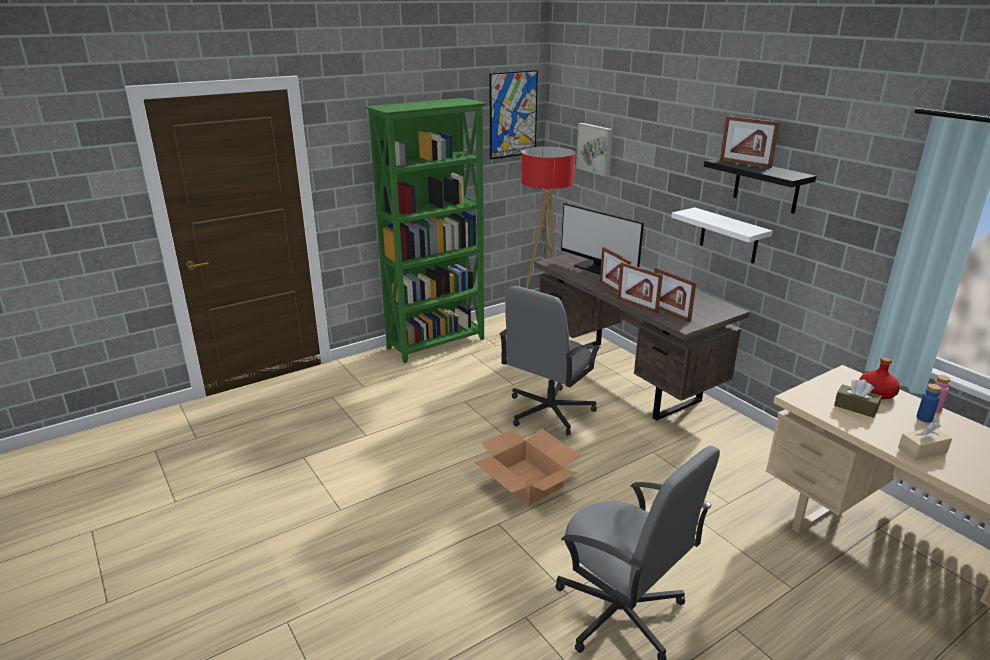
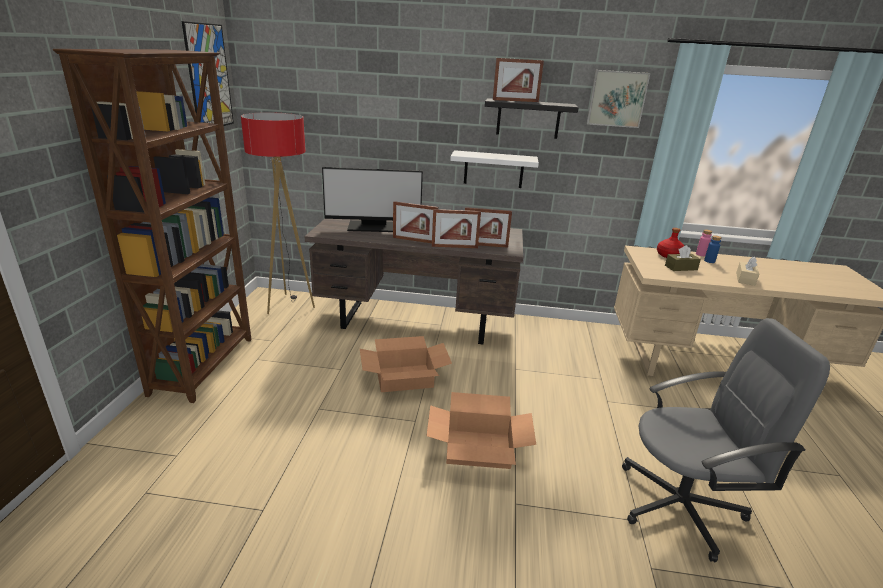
camera: 50 degrees left, 0 degrees up
green bookcase [365,98,487,363] -> brown bookcase [53,49,252,403]
grey office chair [499,286,601,435] -> cardboard box [360,336,452,392]
picture [576,123,613,177] -> picture moved to [587,70,650,128]

